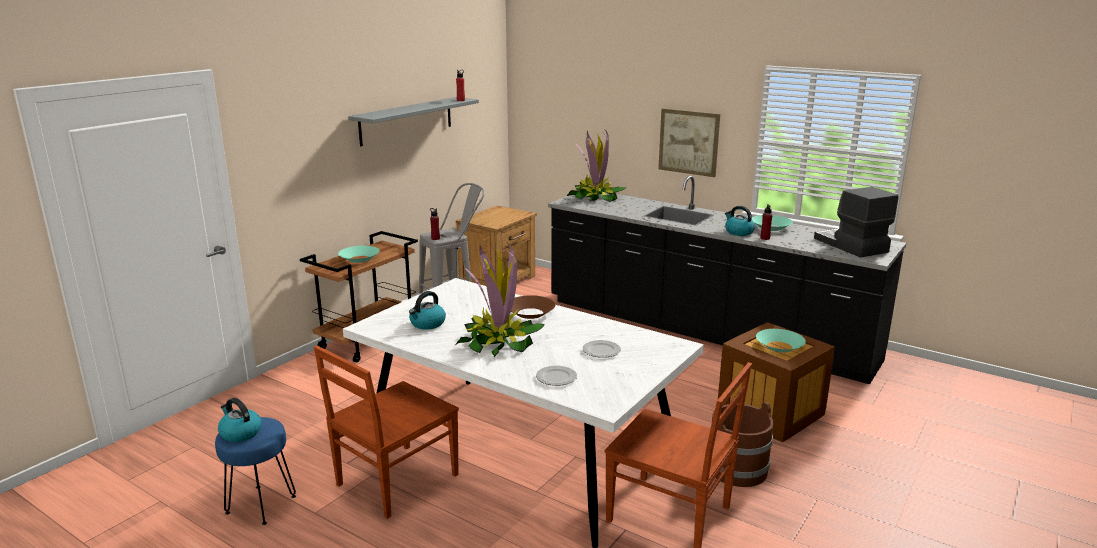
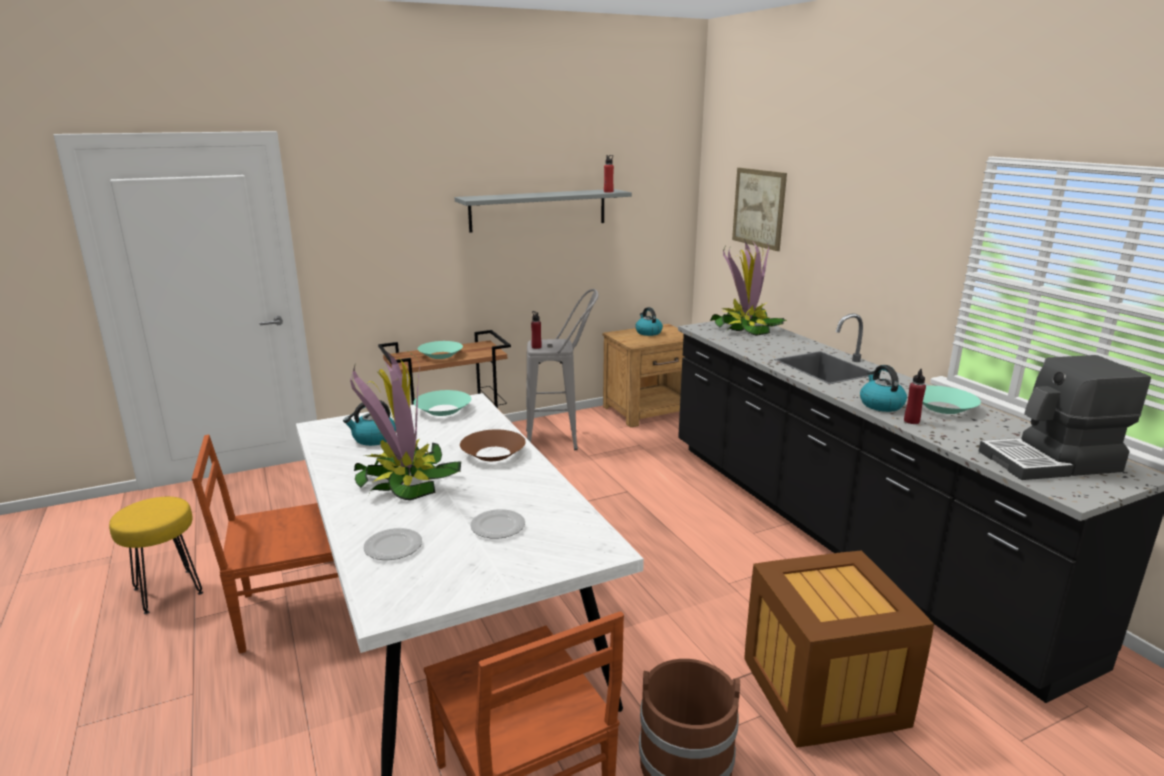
camera: 30 degrees right, 0 degrees up
blue stool [215,417,296,525] -> yellow stool [109,497,203,614]
kettle [218,398,261,442] -> kettle moved to [635,307,663,336]
picture [658,108,720,177] -> picture moved to [732,168,787,251]
turquoise bowl [756,329,806,352] -> turquoise bowl moved to [413,390,471,416]
coffee machine [814,187,899,257] -> coffee machine turned 105 degrees counterclockwise [979,355,1151,480]

